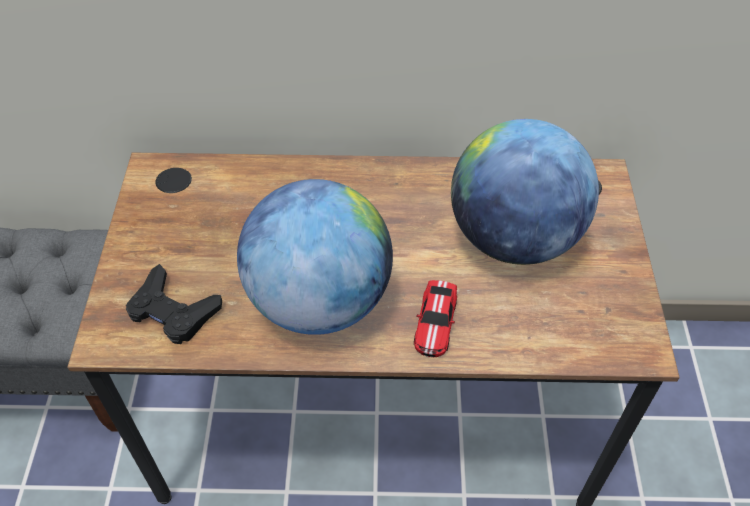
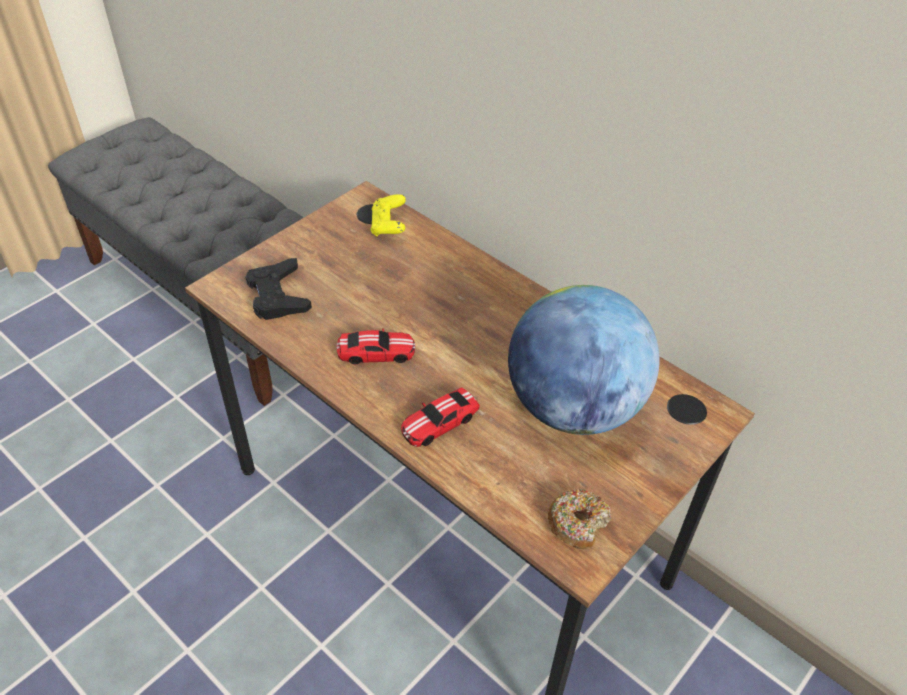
camera: 40 degrees right, 5 degrees down
globe [237,179,393,335] -> toy car [337,328,415,364]
none -> yellow game controller [371,194,406,236]
none -> donut [548,489,612,549]

